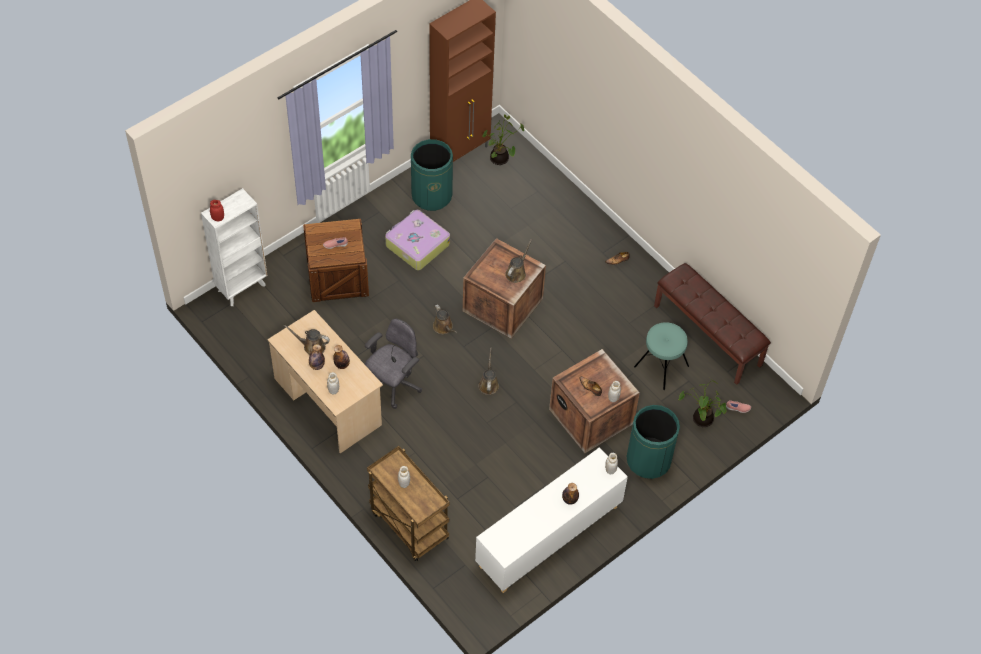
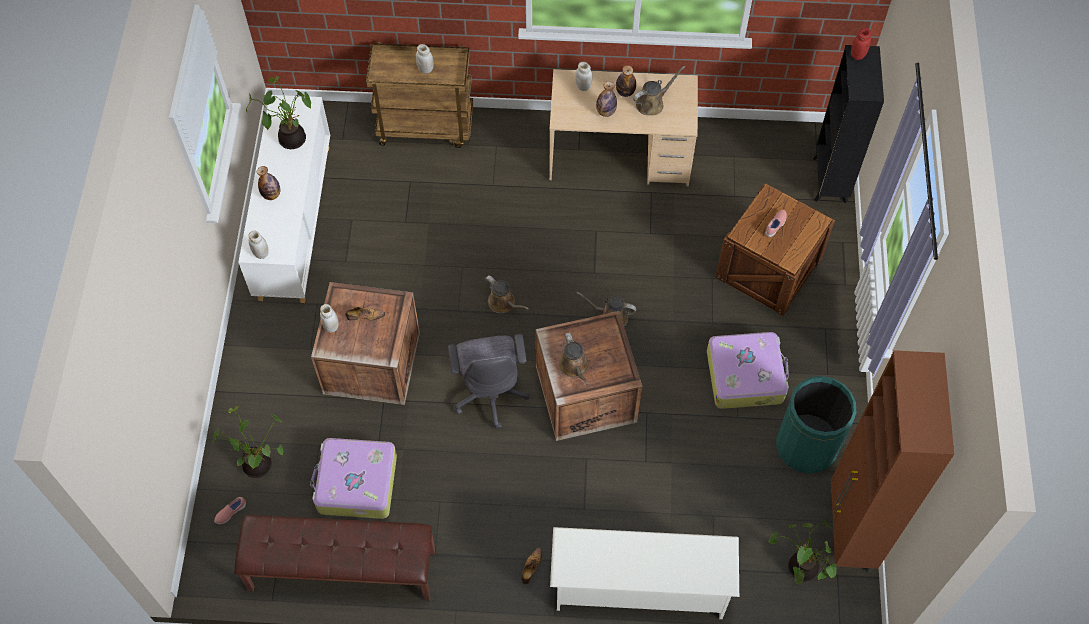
camera: 135 degrees right, 5 degrees up
white bookcase [201,188,268,306] -> black bookcase [812,45,884,203]
grey office chair [365,318,422,409] -> grey office chair moved to [448,334,530,429]
green trash can [626,405,680,479] -> none
turquoise stool [634,322,689,390] -> suitcase [310,438,397,519]
none -> potted plant [246,76,311,149]
none -> white shoe rack [550,527,739,619]

